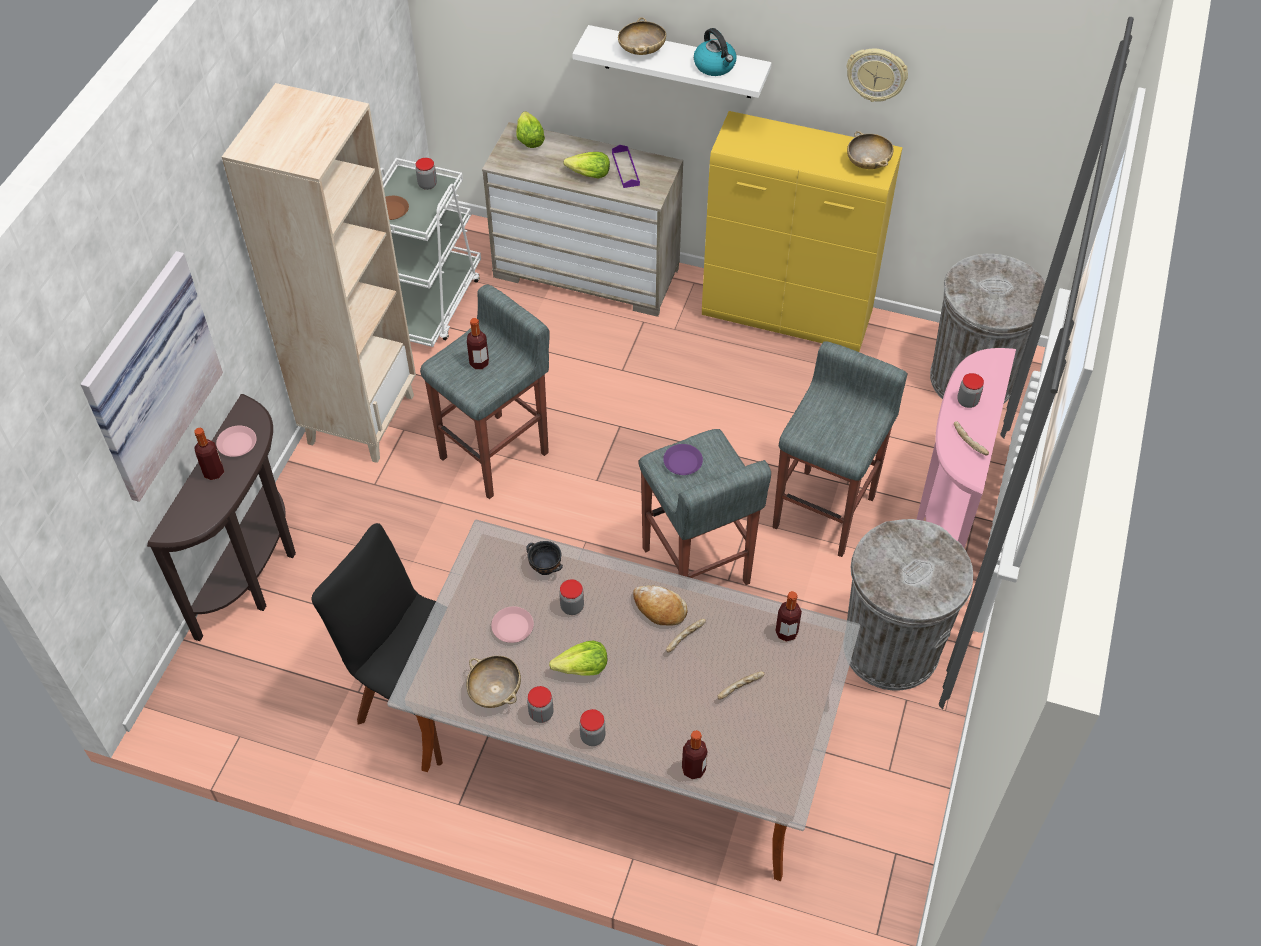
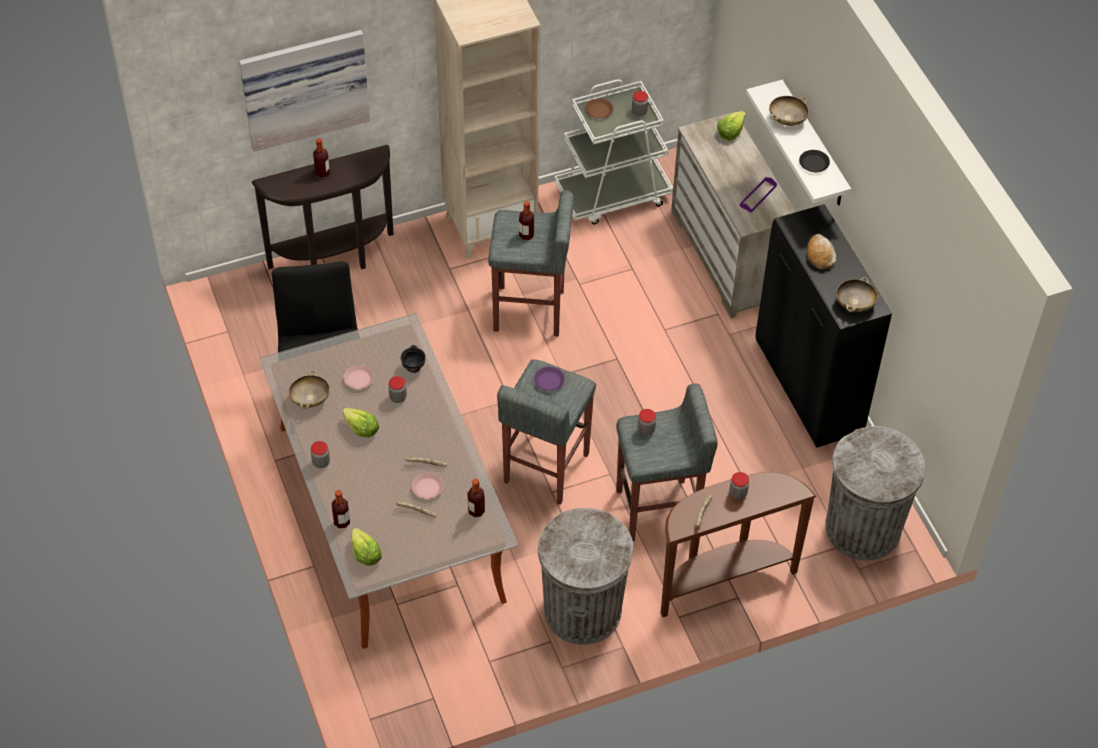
camera: 50 degrees right, 0 degrees up
pink plate [216,426,256,457] -> pink plate moved to [412,473,443,499]
jar [527,686,554,723] -> jar moved to [638,409,656,436]
lettuce [564,152,610,178] -> lettuce moved to [351,528,382,565]
bread [633,585,688,626] -> bread moved to [807,234,836,269]
kettle [694,28,737,76] -> black plate [799,150,830,172]
yellow cabinet [702,111,903,352] -> black cabinet [755,204,892,448]
wall clock [846,49,908,102] -> none
pink console table [916,348,1016,548] -> brown console table [661,472,817,617]

